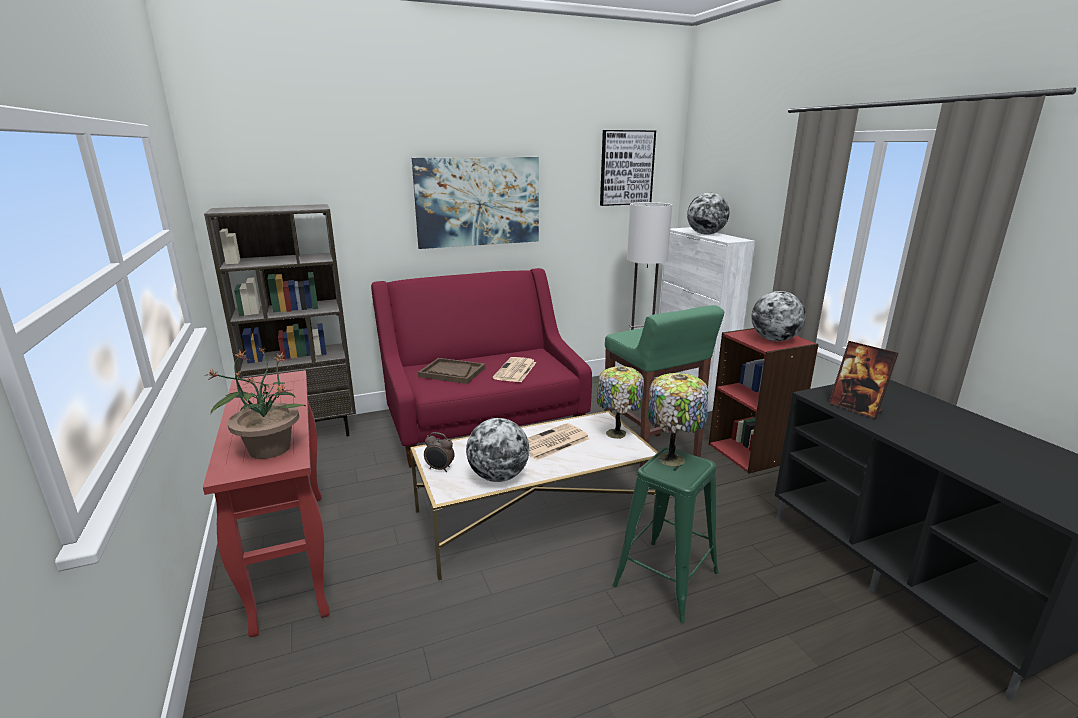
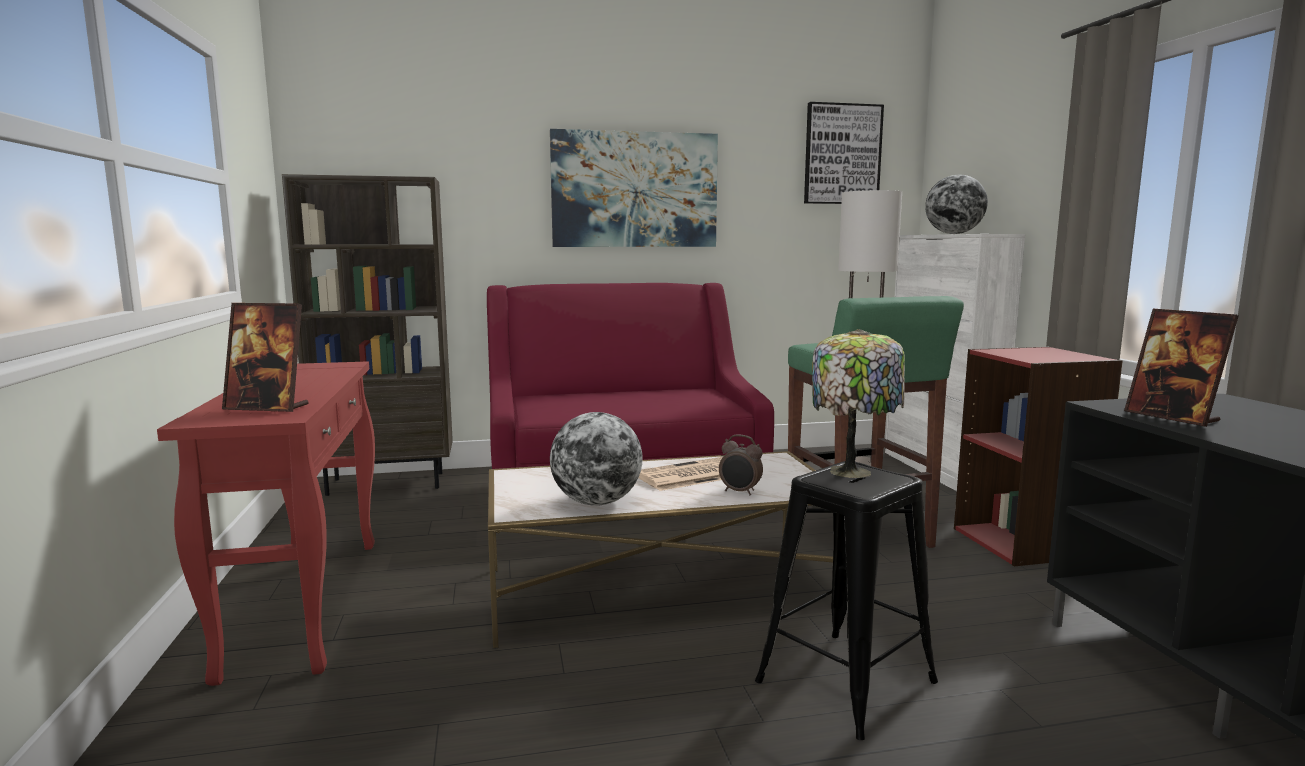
camera: 10 degrees right, 10 degrees down
potted plant [205,346,306,459] -> picture frame [222,303,309,412]
brown tray [418,358,485,384] -> none
alarm clock [424,432,454,472] -> alarm clock moved to [719,434,763,496]
newspaper [493,357,537,382] -> none
table lamp [597,366,644,439] -> none
green stool [612,447,719,623] -> black stool [755,461,938,740]
globe [751,291,806,341] -> none

